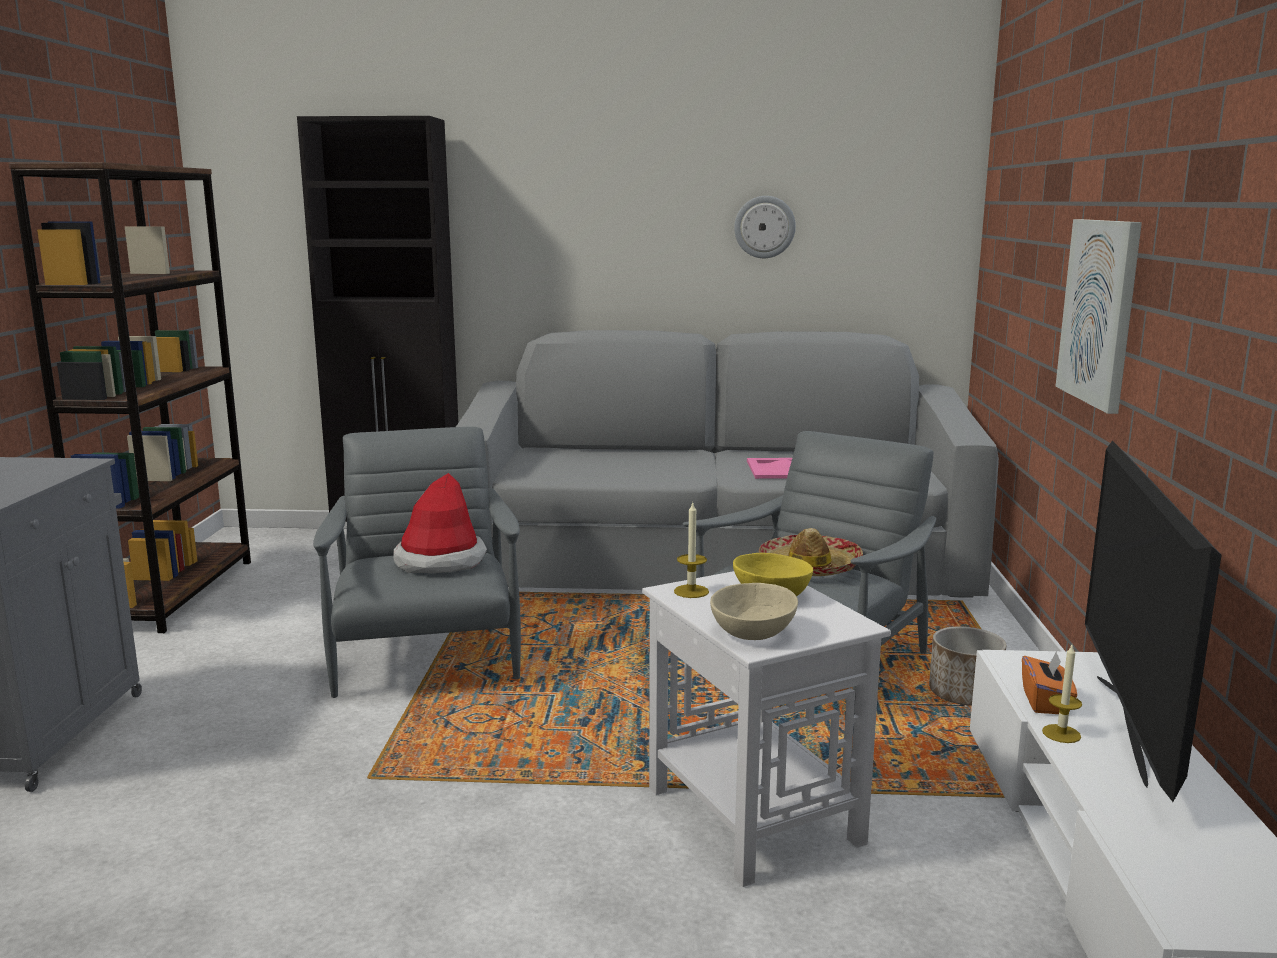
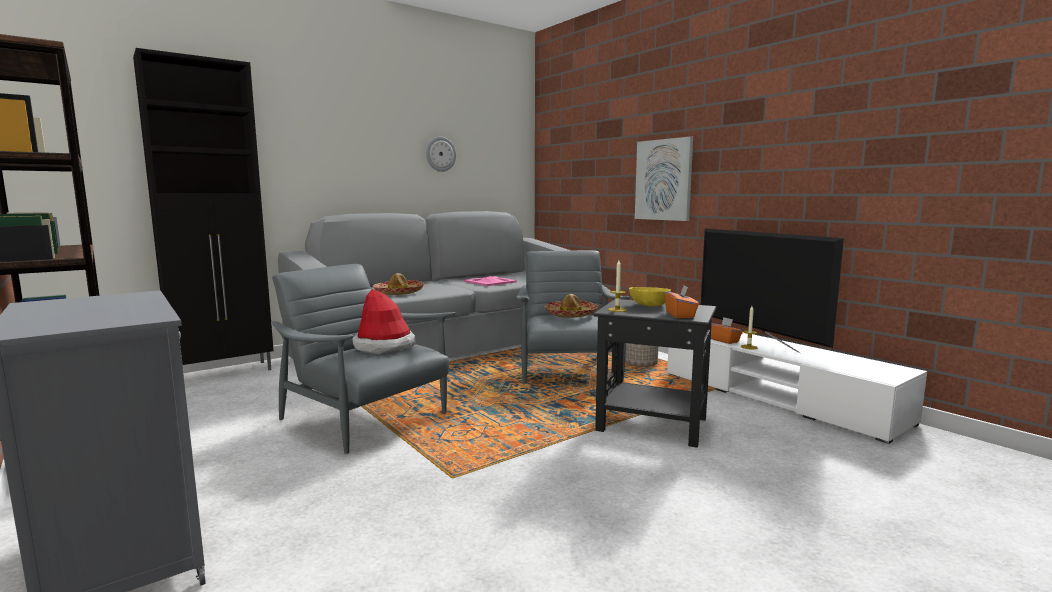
camera: 40 degrees left, 5 degrees down
white side table [642,571,891,887] -> black side table [594,299,716,448]
beige bowl [710,583,798,640] -> orange tissue box [664,286,699,318]
none -> hat [373,273,424,295]

